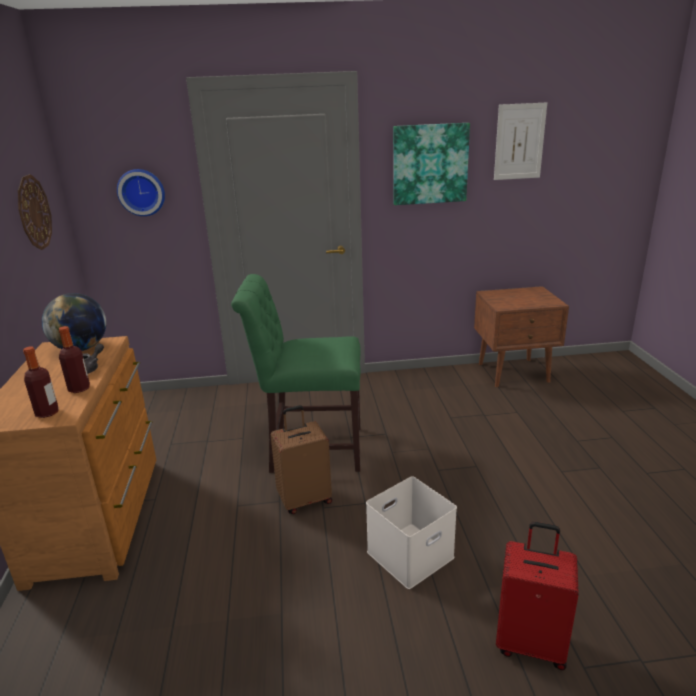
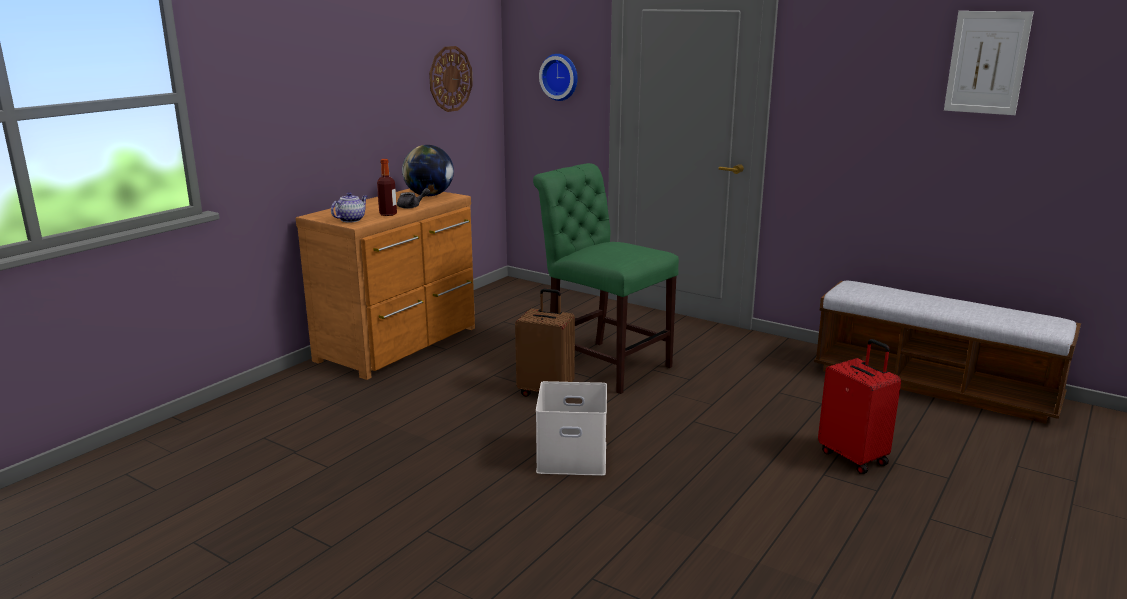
camera: 40 degrees right, 5 degrees down
bottle [23,346,59,418] -> teapot [331,192,367,223]
picture [393,123,470,205] -> none
brown nightstand [474,286,569,387] -> bench [814,281,1081,424]
red suitcase [496,522,579,670] -> red suitcase moved to [818,339,901,474]

